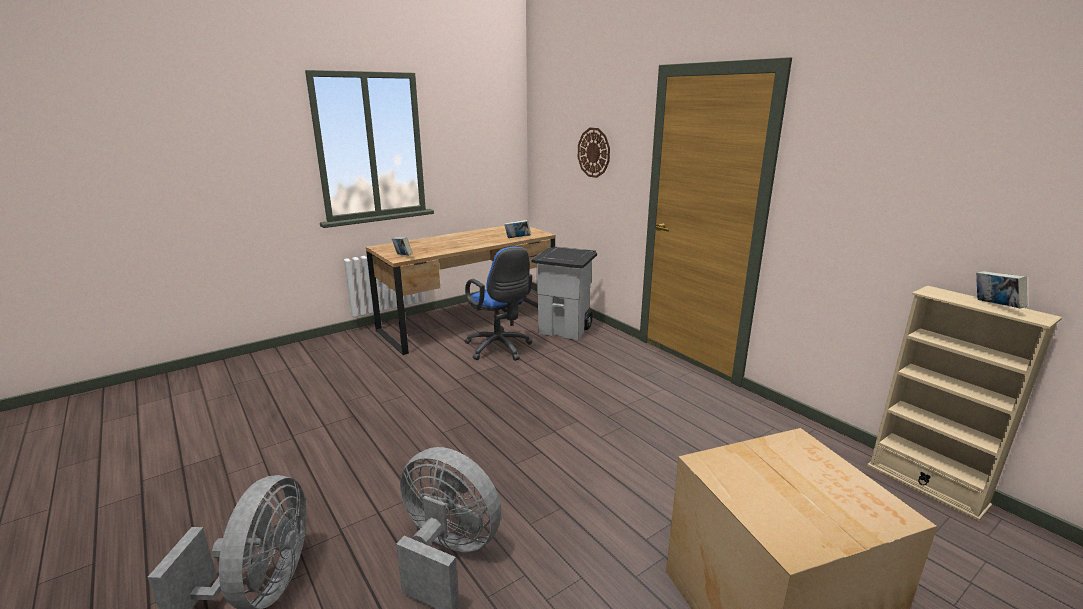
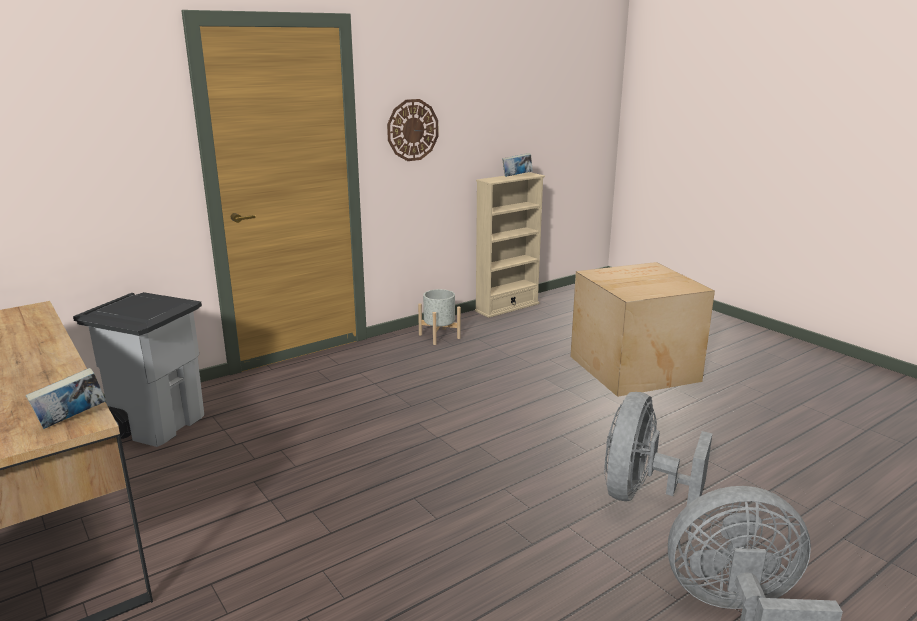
camera: 90 degrees left, 0 degrees up
blue office chair [464,247,532,361] -> none
book [504,220,531,238] -> none
wall clock [578,128,610,178] -> wall clock moved to [387,99,438,161]
none -> grey planter [418,289,461,345]

